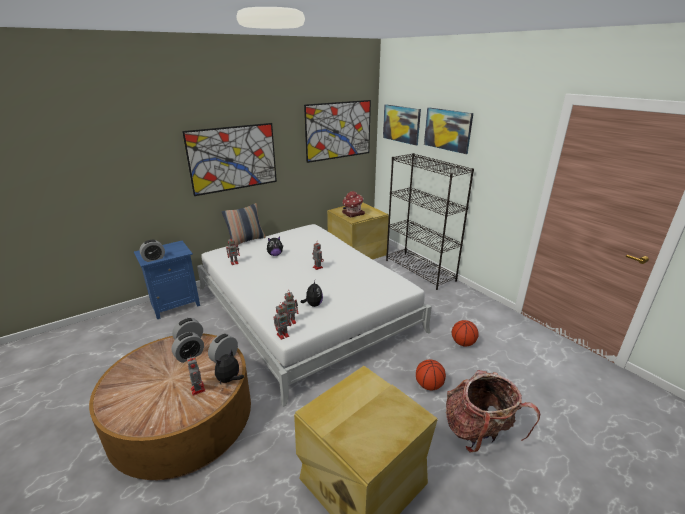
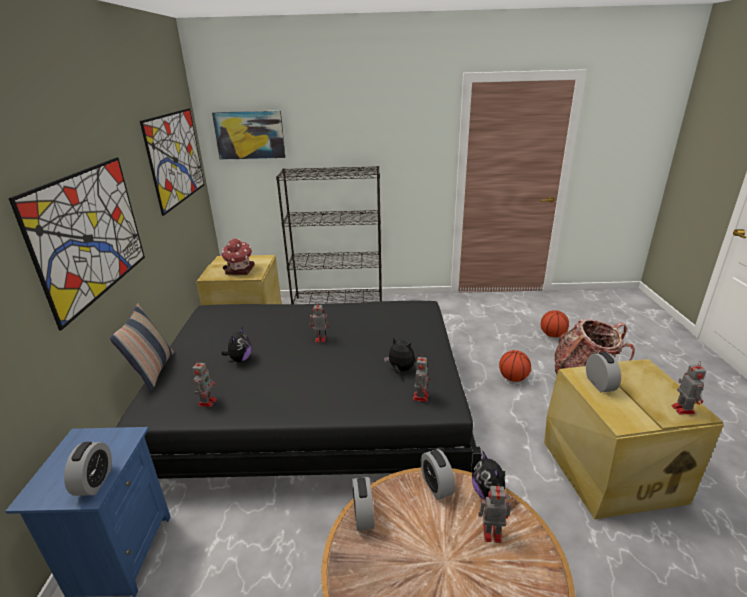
camera: 55 degrees left, 0 degrees up
alarm clock [171,332,204,363] -> alarm clock moved to [586,352,621,392]
white bed [197,224,432,407] -> black bed [116,301,482,479]
toy robot [274,303,291,340] -> toy robot moved to [672,361,706,414]
picture [424,108,473,154] -> none
basketball [452,320,479,346] -> basketball moved to [541,310,569,337]

